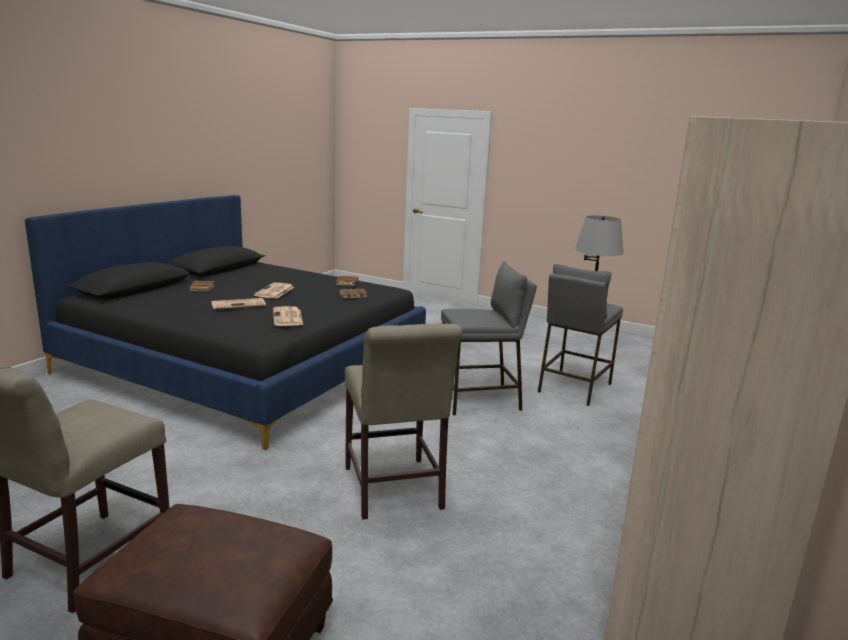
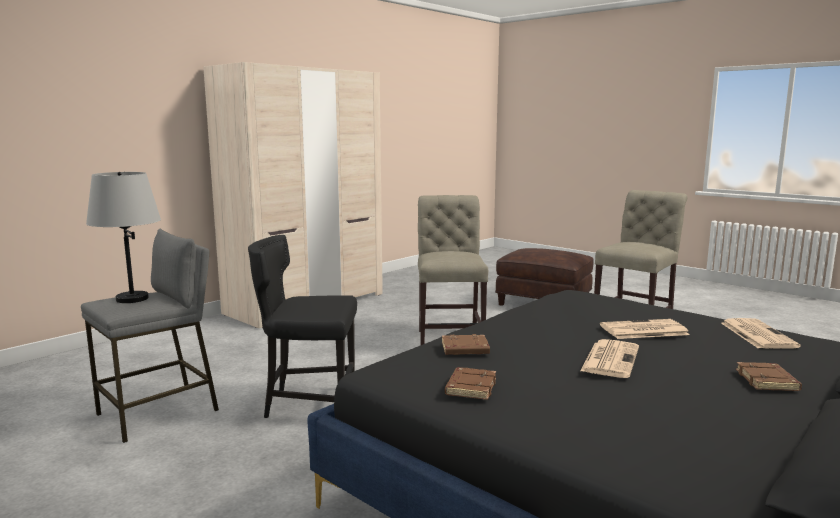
camera: 165 degrees left, 5 degrees down
newspaper [273,306,303,326] -> newspaper moved to [721,318,801,349]
grey stool [441,262,537,415] -> black chair [248,235,357,418]

